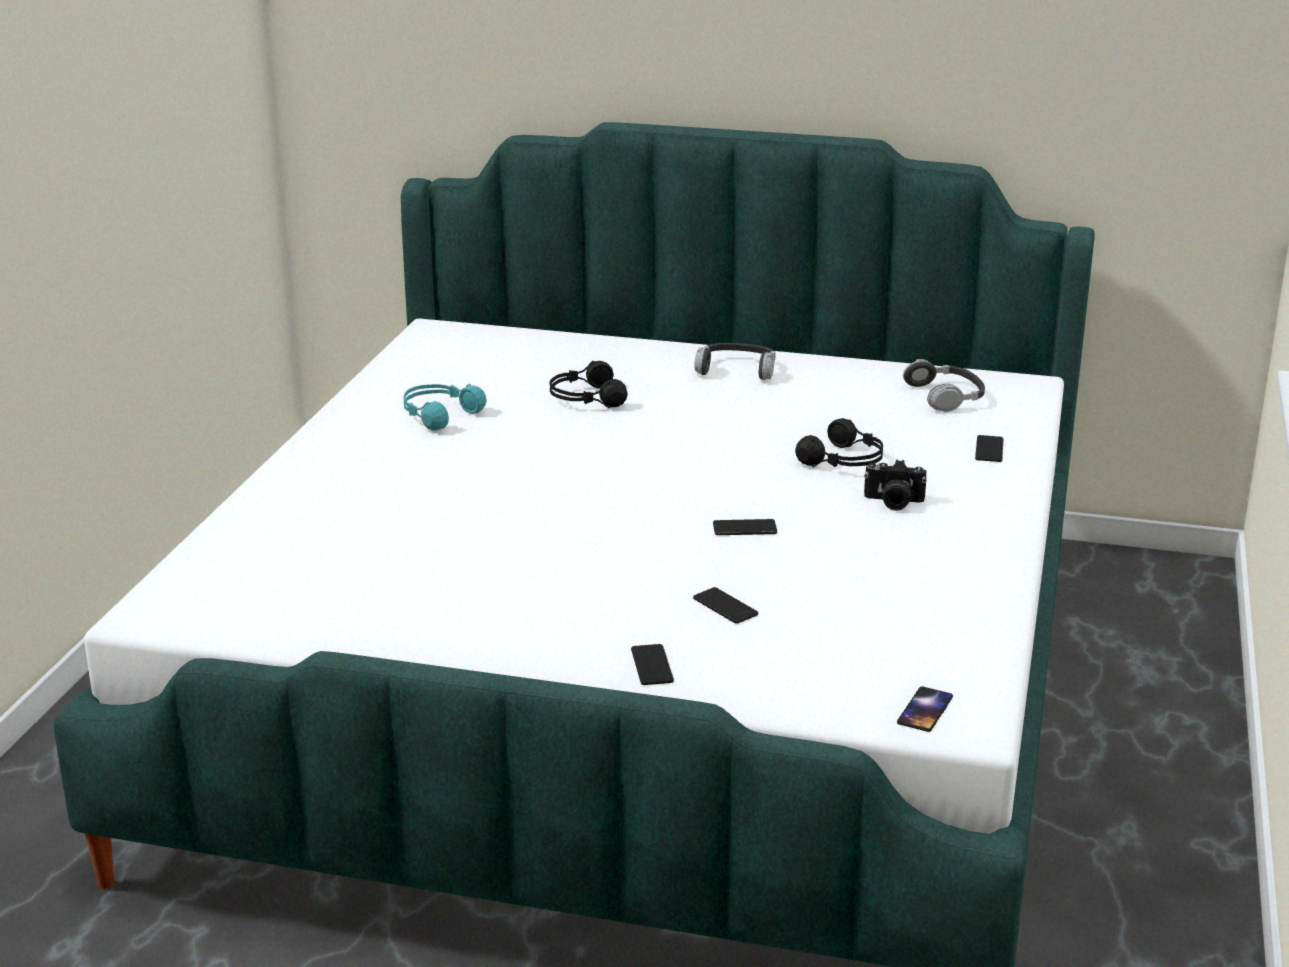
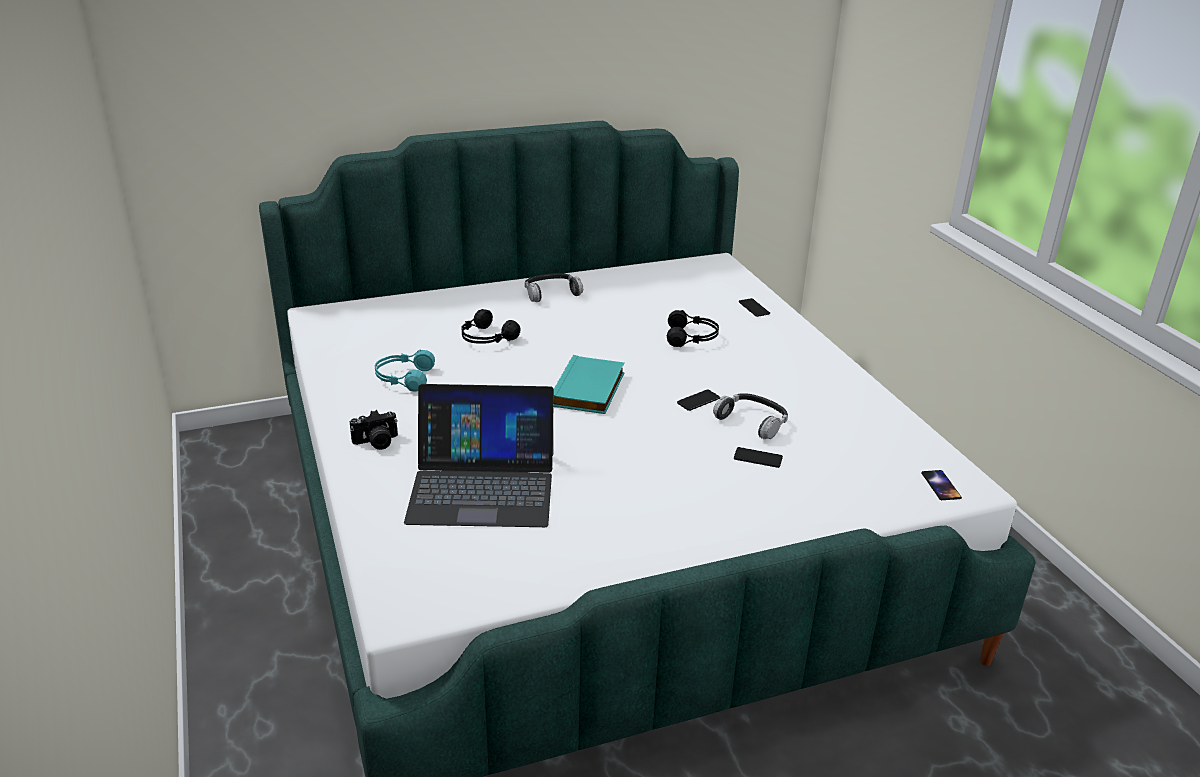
camera: 35 degrees left, 5 degrees up
phone [631,644,674,685] -> none
camera [864,459,927,511] -> camera moved to [350,410,398,450]
headphones [903,359,985,412] -> headphones moved to [713,393,788,439]
none -> laptop [404,384,554,527]
none -> turquoise book [553,355,625,414]

